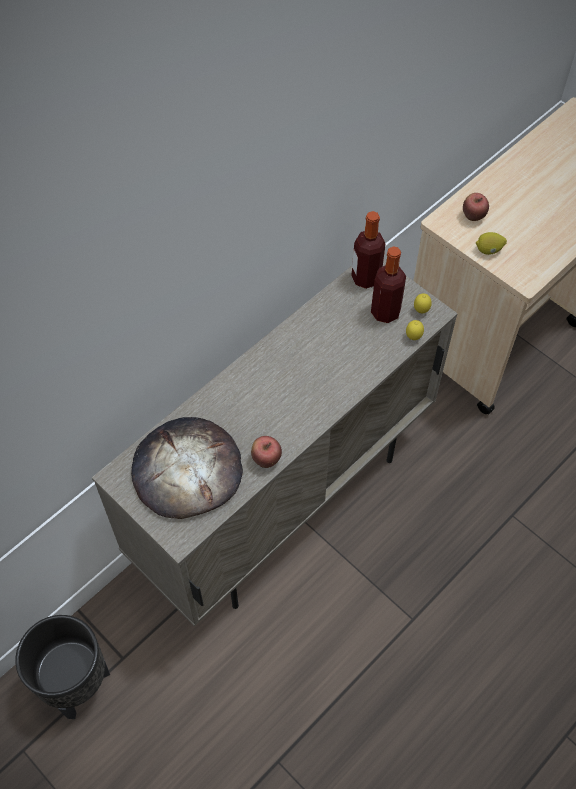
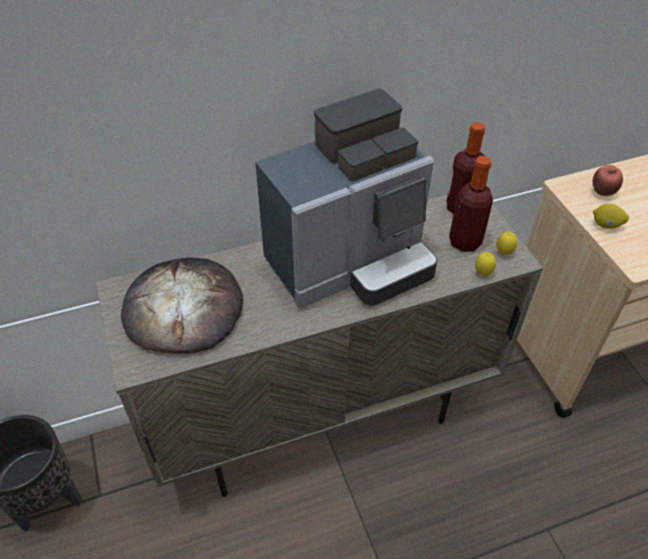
camera: 25 degrees right, 10 degrees down
apple [251,436,282,468] -> none
none -> coffee machine [255,89,438,308]

